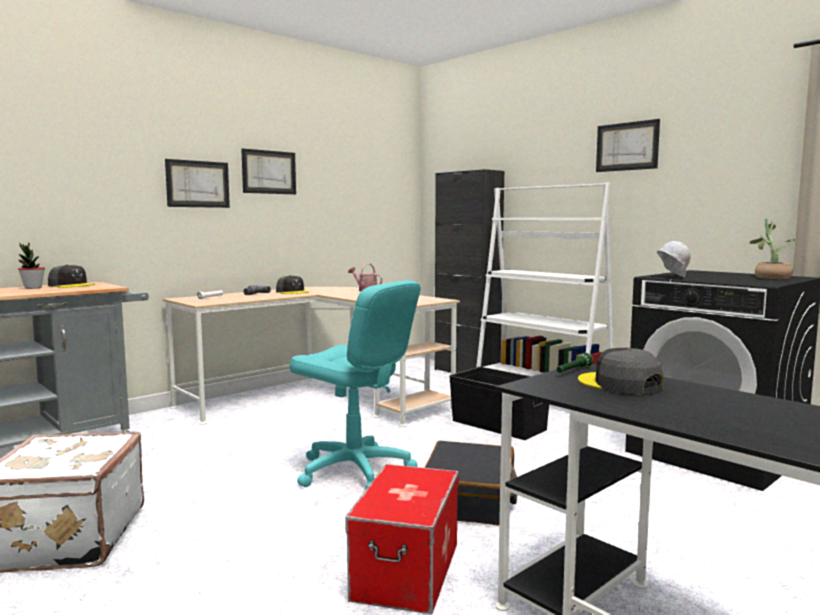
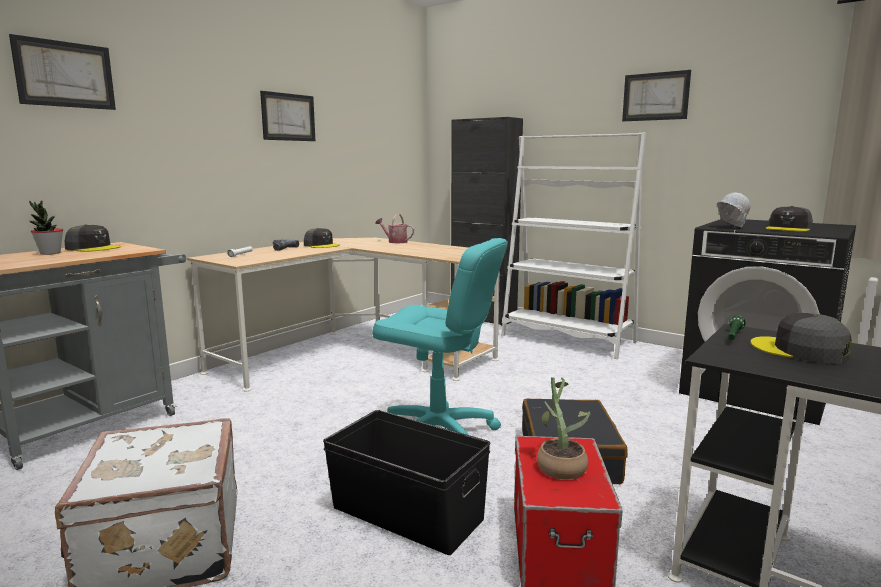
camera: 10 degrees left, 5 degrees up
picture [165,159,230,208] -> picture moved to [9,34,116,110]
black storage box [449,367,549,440] -> black storage box moved to [323,410,491,555]
potted plant [749,219,795,279] -> potted plant moved to [537,377,590,480]
none -> grey cap [765,206,813,232]

